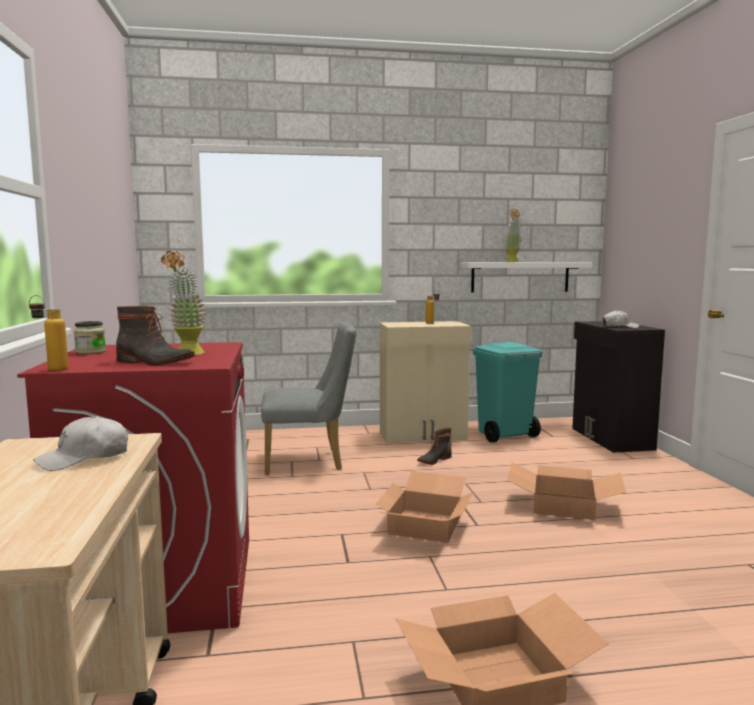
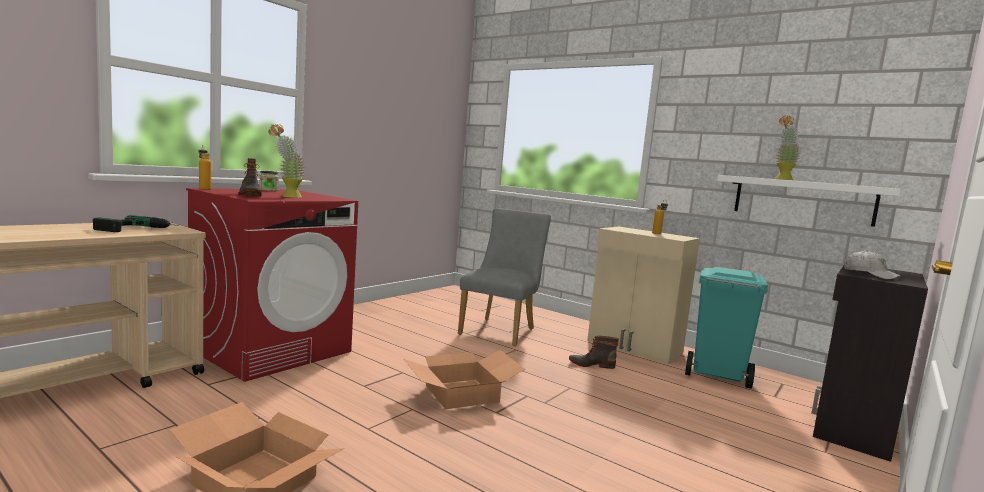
camera: 45 degrees right, 0 degrees up
white cap [33,415,128,471] -> power drill [93,215,179,232]
grey chair [261,322,356,475] -> grey chair turned 105 degrees counterclockwise [458,208,551,346]
cardboard box [508,463,626,520] -> none

